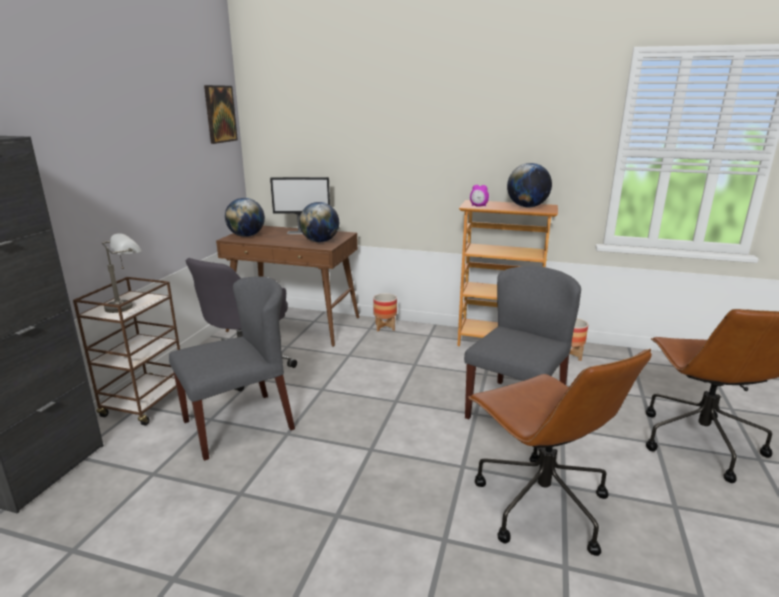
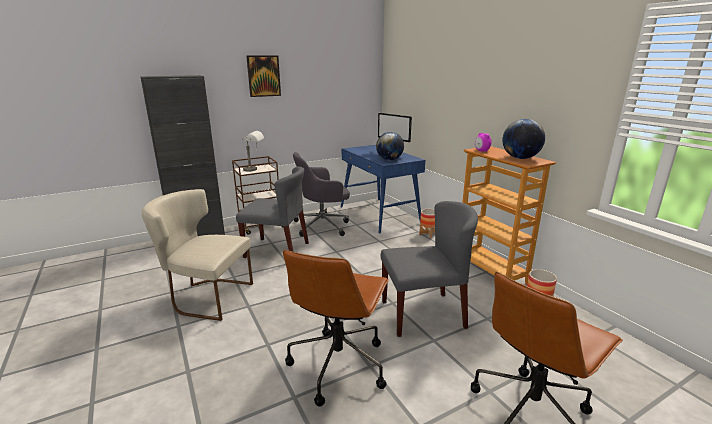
camera: 45 degrees right, 0 degrees up
picture [204,85,238,144] -> picture moved to [246,56,281,97]
brown desk [216,226,359,347] -> blue desk [341,145,426,234]
globe [225,198,265,237] -> none
none -> beige chair [142,189,253,321]

